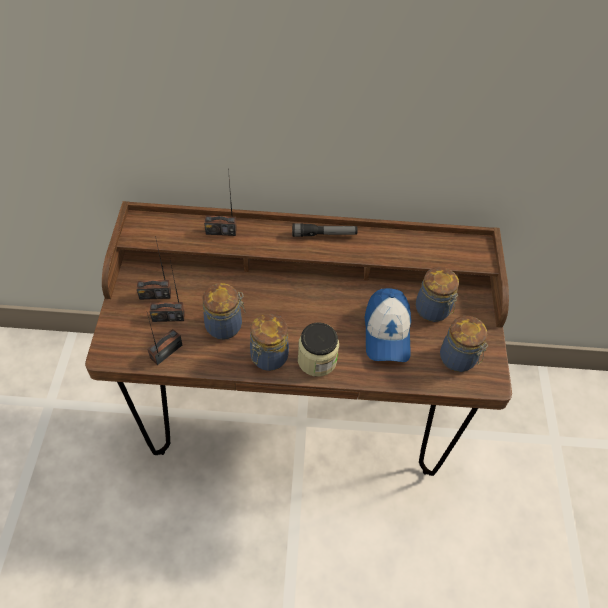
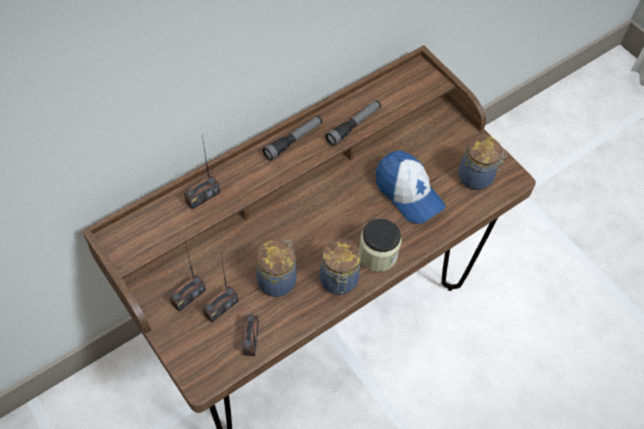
camera: 40 degrees left, 5 degrees up
jar [416,267,459,322] -> none
none -> flashlight [325,100,381,146]

